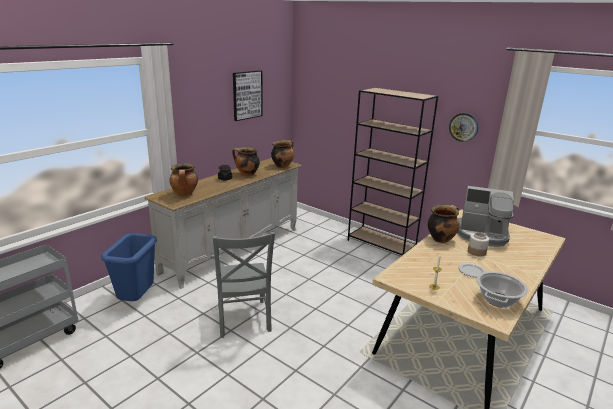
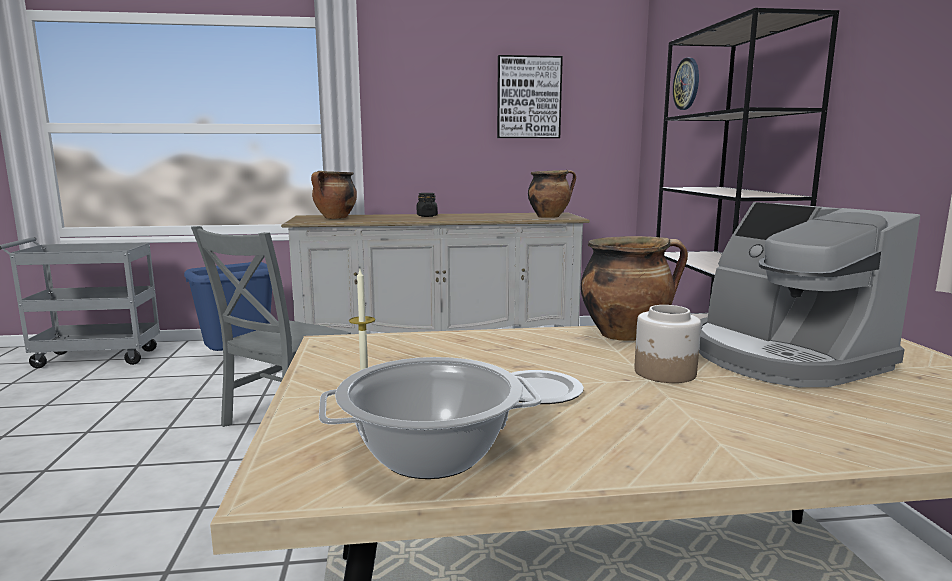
camera: 45 degrees right, 10 degrees down
cooking pot [232,147,260,176] -> none
wall clock [449,113,478,142] -> wall clock moved to [673,58,699,110]

